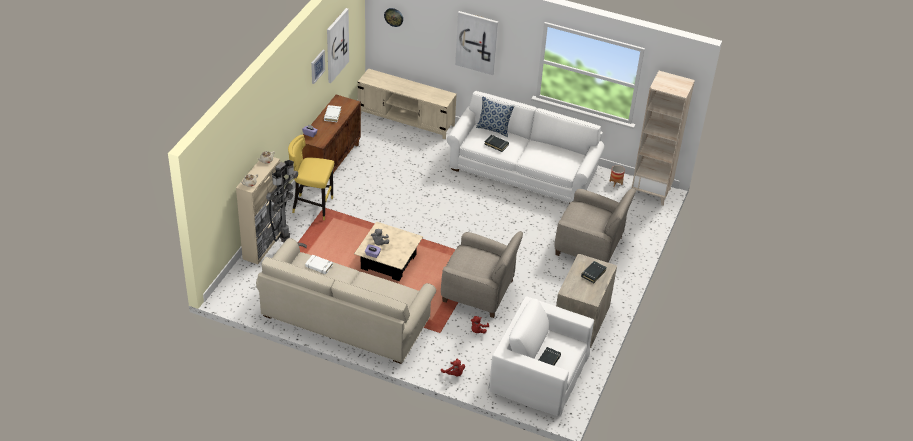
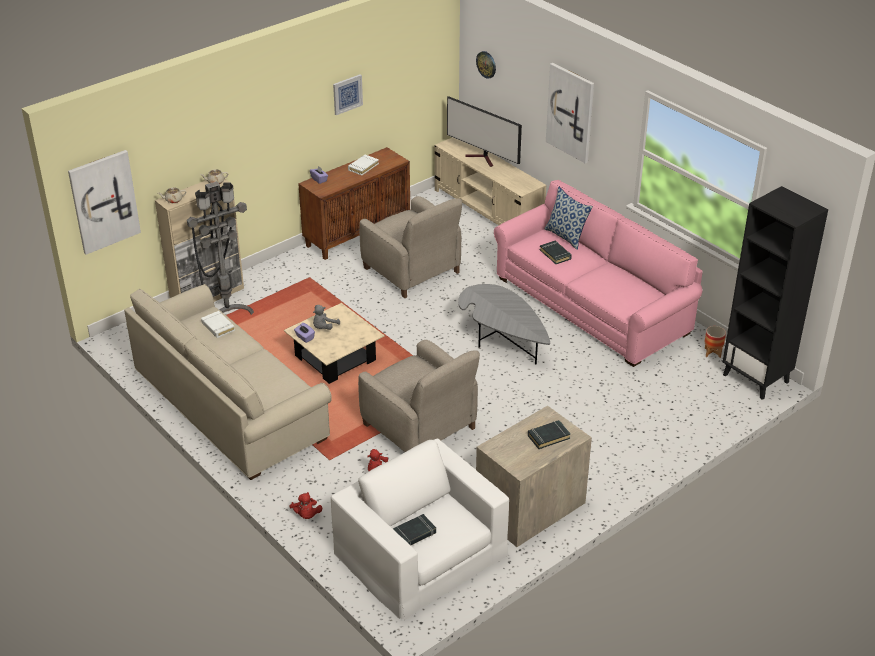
camera: 30 degrees right, 5 degrees down
yellow stool [288,135,334,220] -> none
picture [327,8,349,83] -> picture moved to [68,150,141,255]
white sofa [447,91,604,204] -> pink sofa [494,180,703,367]
beige armchair [554,188,636,262] -> beige armchair moved to [359,196,462,298]
beige bookcase [631,71,695,206] -> black bookcase [723,186,828,400]
none -> television [447,96,522,167]
none -> grey coffee table [458,284,550,364]

